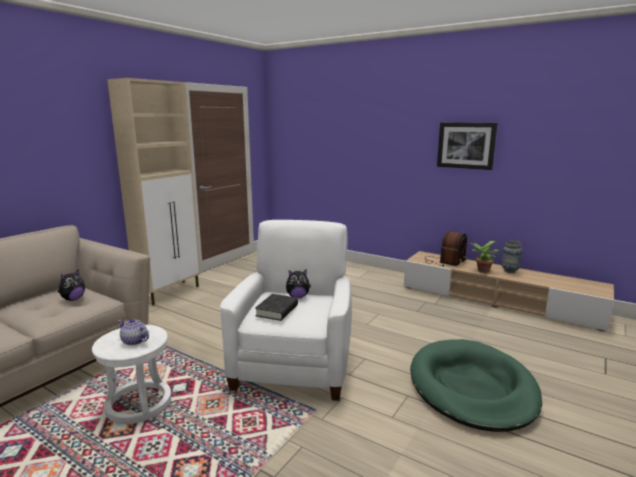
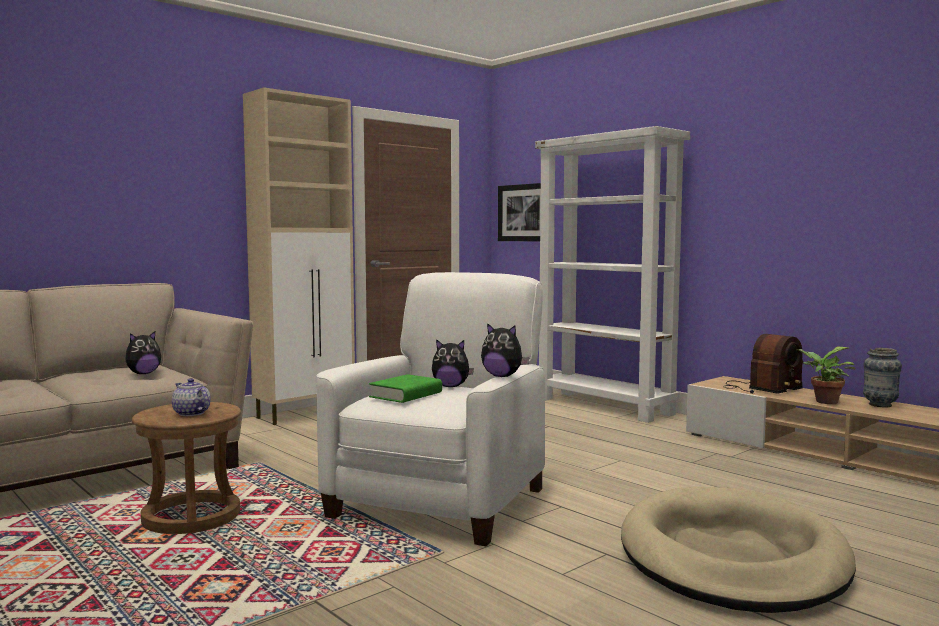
camera: 15 degrees right, 10 degrees down
white stool [92,325,171,424] -> brown stool [132,402,241,534]
black book [255,294,298,321] -> green book [369,374,442,403]
green dog bed [410,339,542,432] -> beige dog bed [621,487,856,613]
picture [437,122,497,170] -> picture moved to [498,183,541,242]
none -> plush toy [481,323,529,377]
none -> white bookcase [535,126,690,423]

